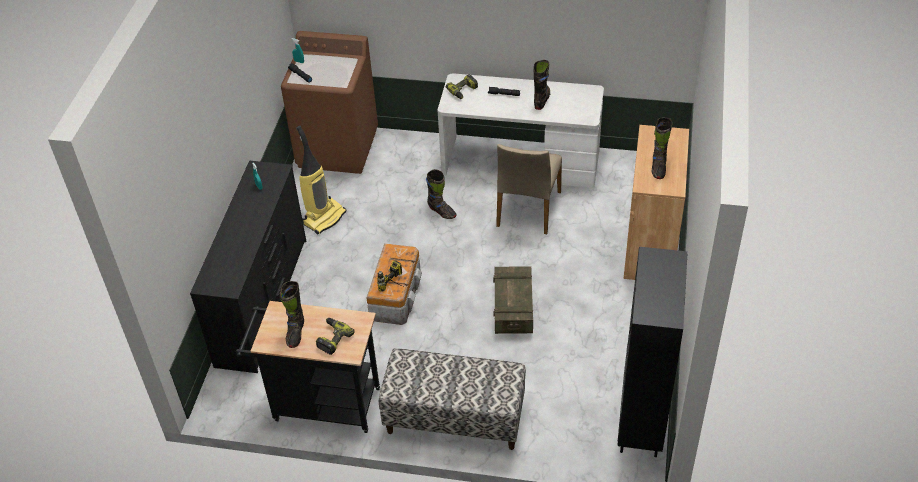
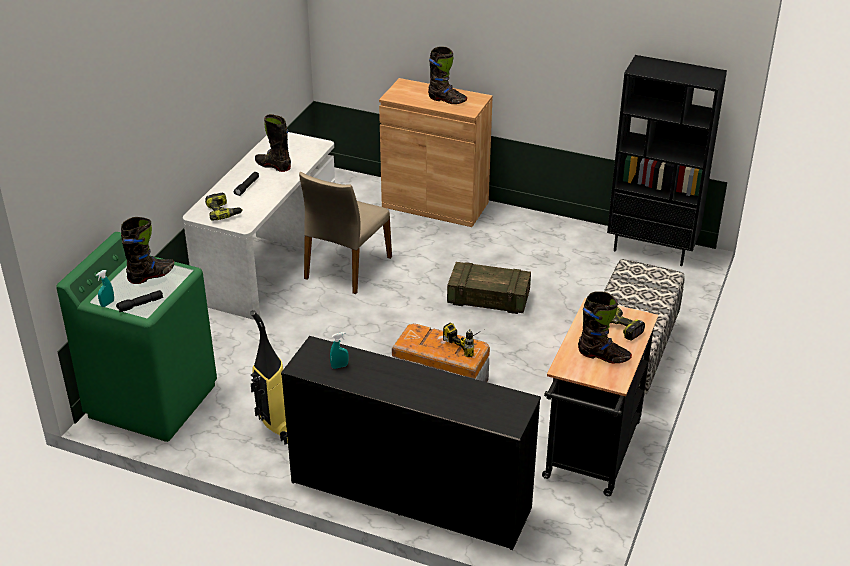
camera: 80 degrees left, 10 degrees down
brown washing machine [281,31,378,174] -> green washing machine [56,232,217,442]
black boot [426,169,456,219] -> black boot moved to [121,217,174,284]
beige chair [496,144,562,234] -> beige chair turned 90 degrees clockwise [299,172,392,294]

